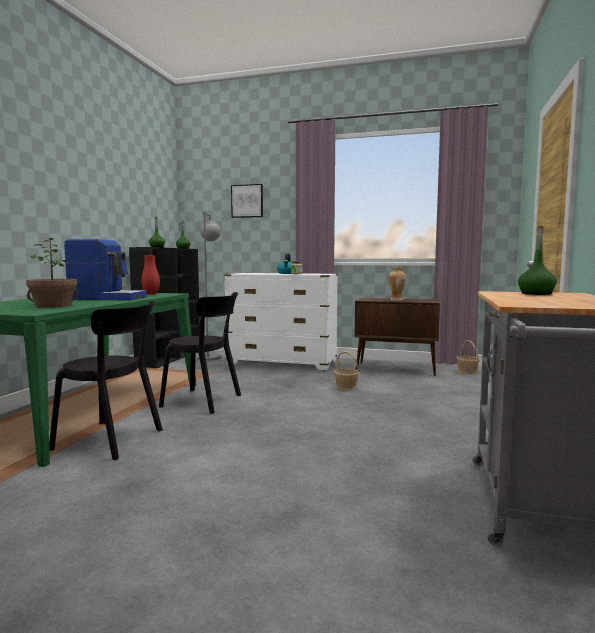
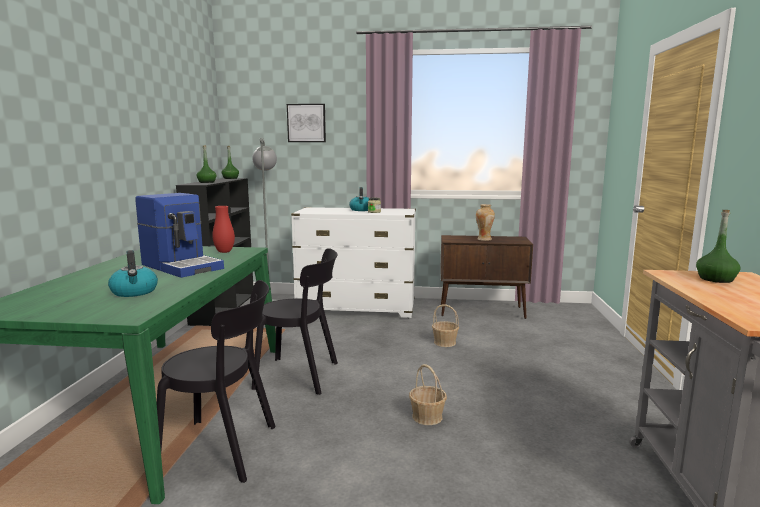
camera: 10 degrees left, 5 degrees up
potted plant [25,238,78,307] -> kettle [108,250,158,297]
coffee machine [64,239,147,300] -> coffee machine turned 45 degrees clockwise [135,193,224,278]
basket [457,340,480,375] -> basket moved to [409,364,447,425]

